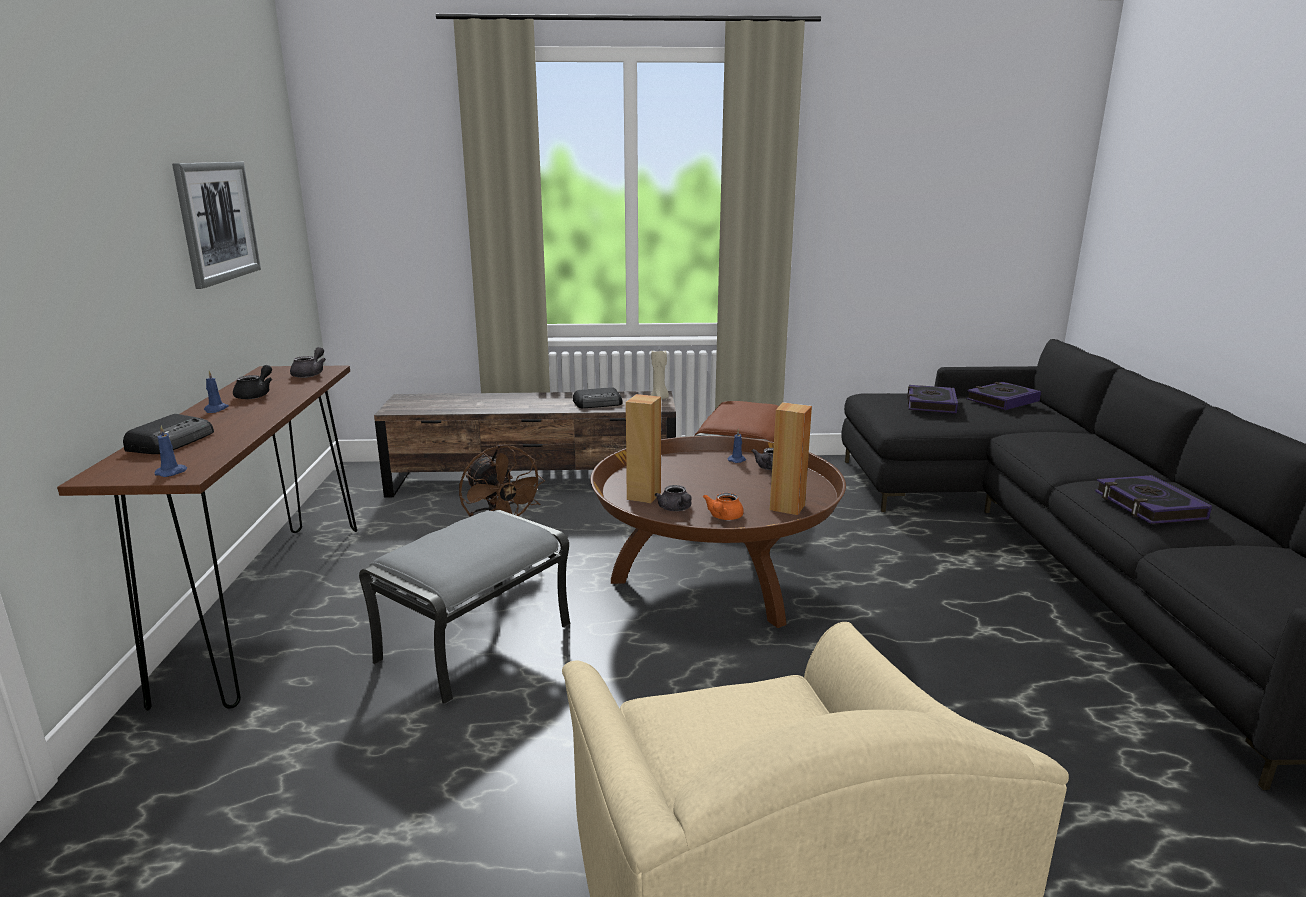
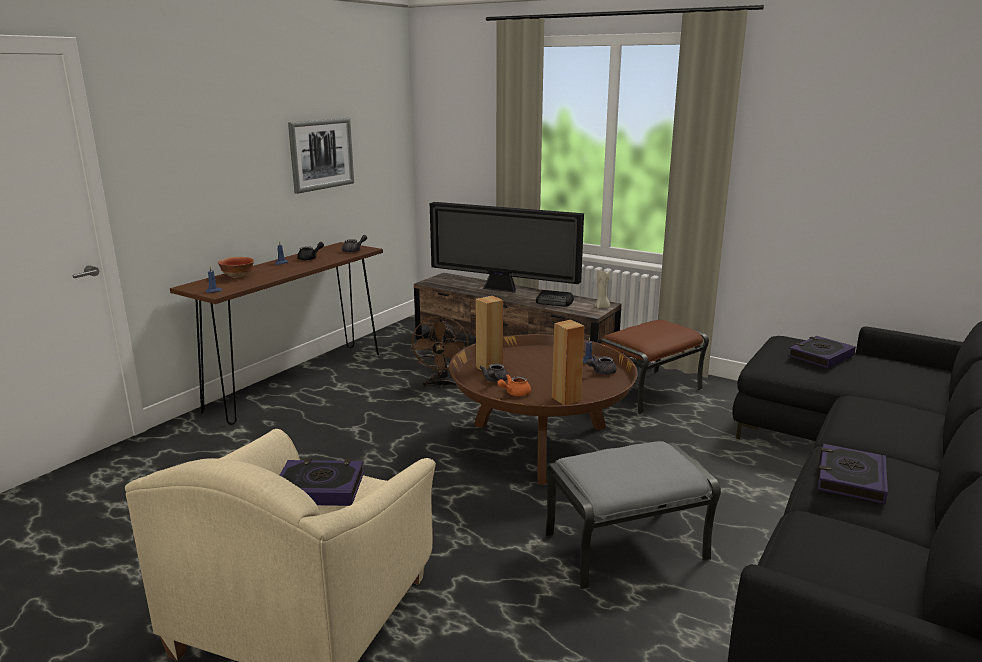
camera: 35 degrees right, 0 degrees up
radio [123,414,214,454] -> bowl [218,257,254,278]
grey ottoman [359,510,571,705] -> grey ottoman moved to [545,441,721,590]
book [966,382,1041,410] -> book moved to [280,458,364,506]
none -> television [430,202,584,293]

